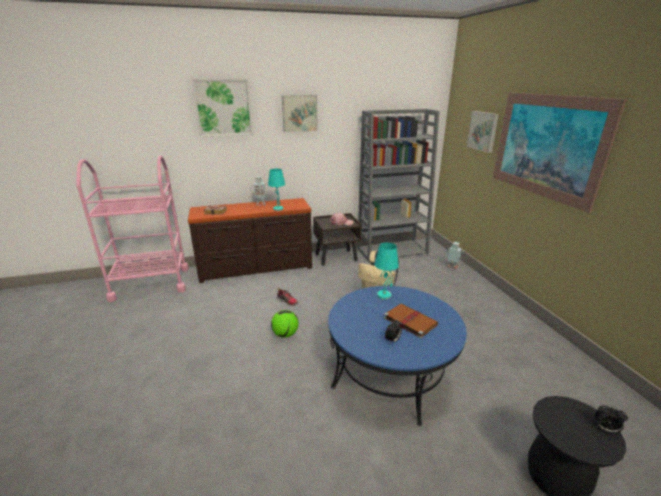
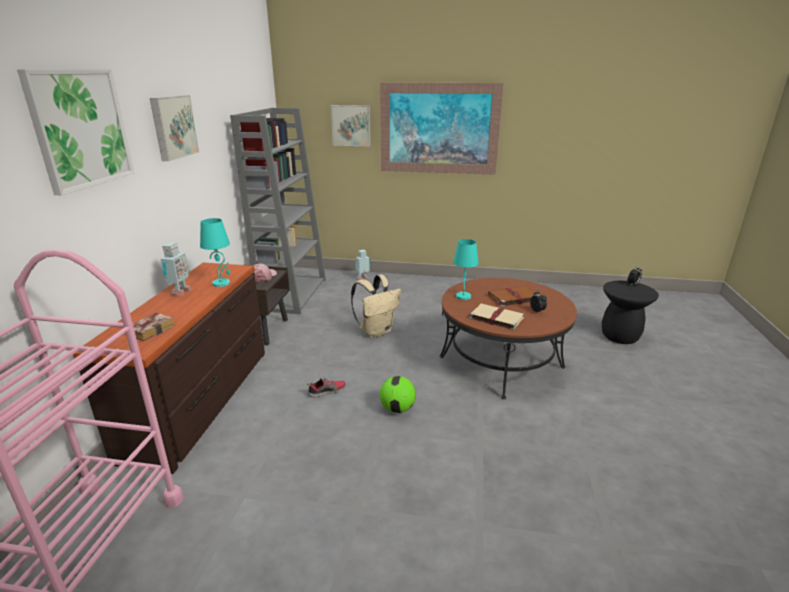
camera: 65 degrees left, 0 degrees up
blue coffee table [328,286,467,426] -> brown coffee table [440,278,577,399]
none -> beige book [468,303,525,330]

